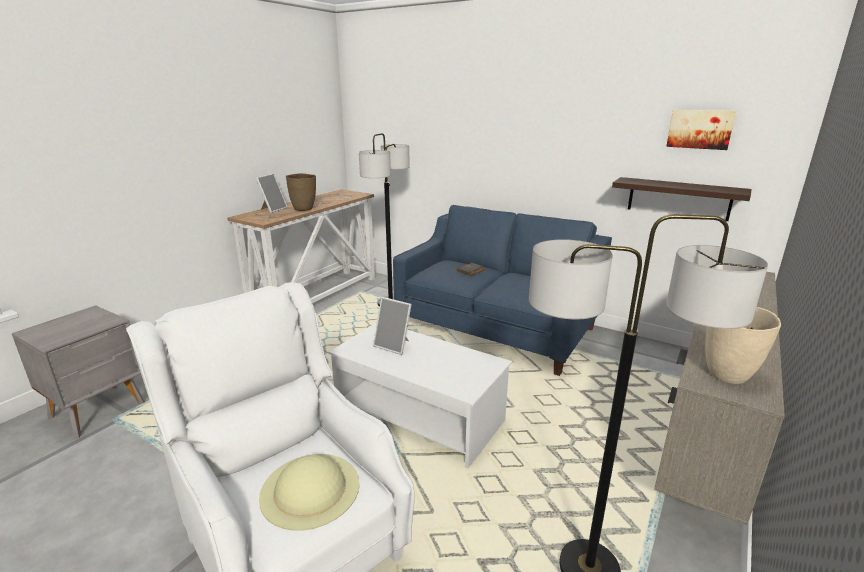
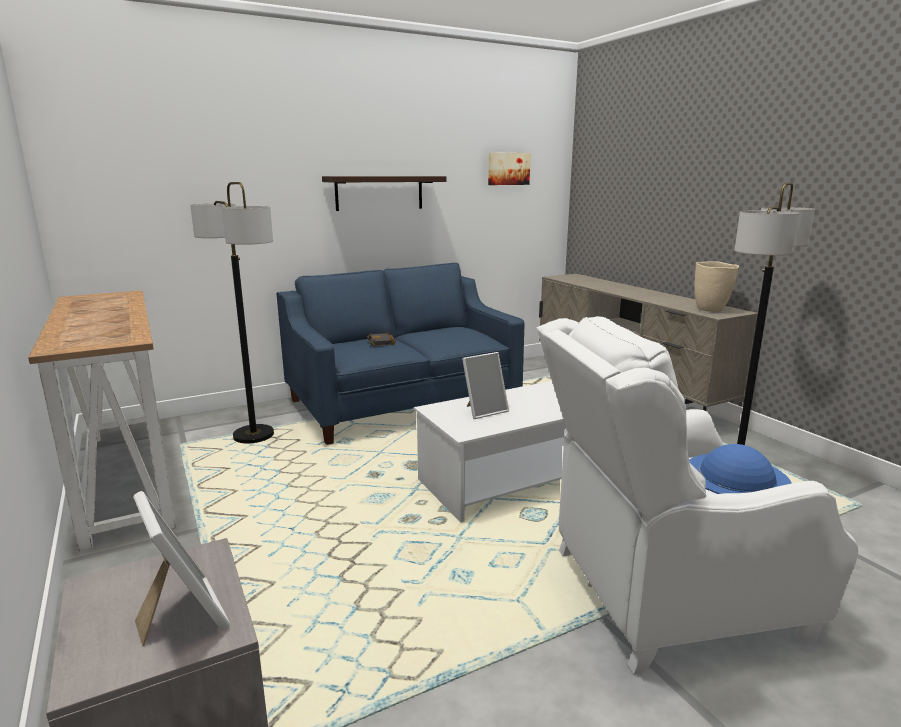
camera: 60 degrees left, 5 degrees down
picture frame [256,174,288,213] -> picture frame moved to [133,491,230,646]
beige hat [259,454,360,531] -> blue hat [689,444,792,494]
brown vase [286,173,316,211] -> none
shelf [612,177,751,221] -> shelf moved to [322,176,446,211]

